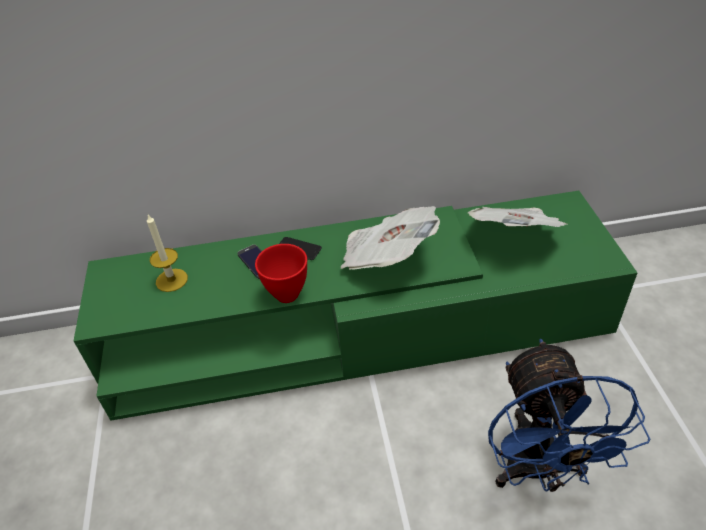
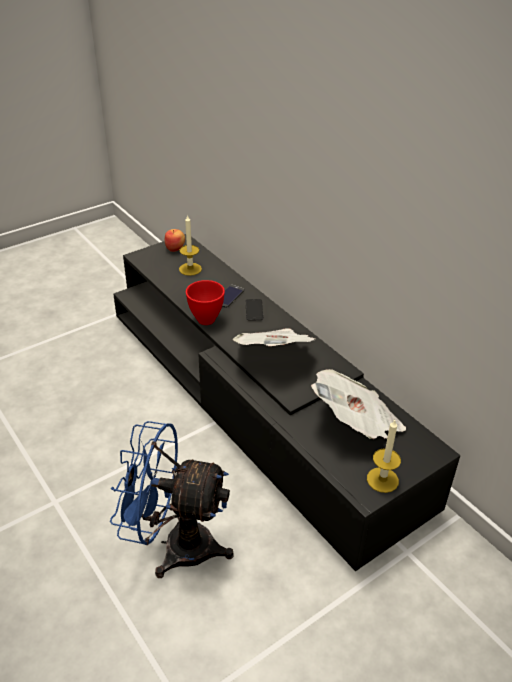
camera: 60 degrees right, 5 degrees down
green tv stand [74,191,637,421] -> black tv stand [113,234,460,571]
blue fan [488,339,650,492] -> blue fan turned 45 degrees clockwise [110,421,234,578]
none -> apple [165,229,185,252]
none -> candle [367,420,401,493]

